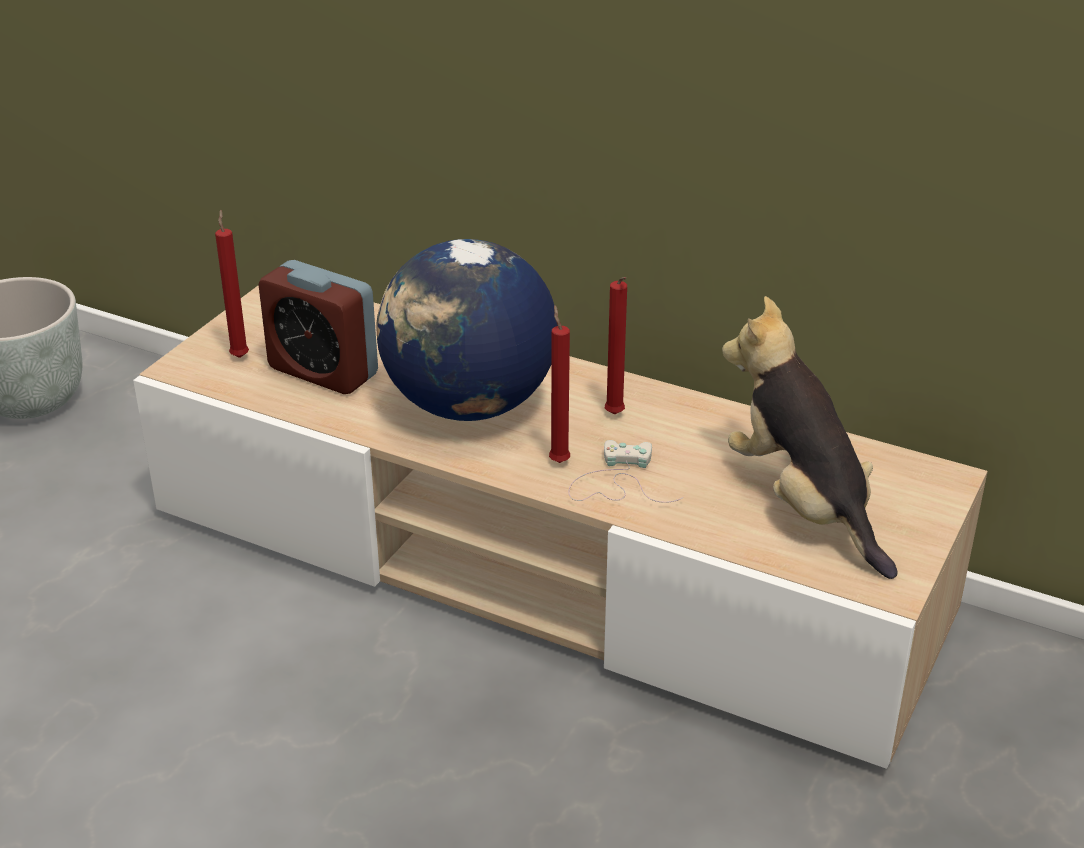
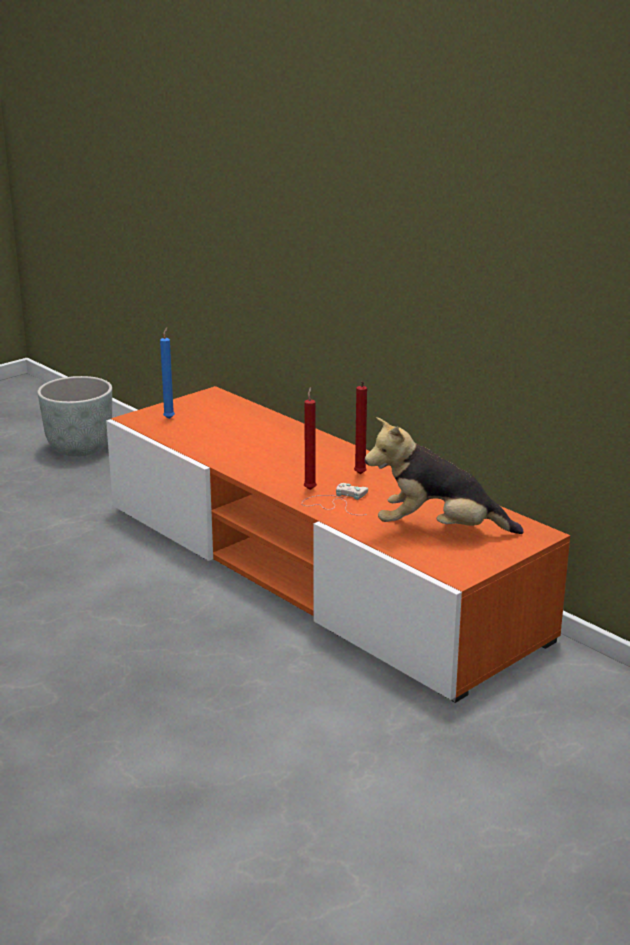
camera: 20 degrees right, 10 degrees down
beige tv stand [133,285,988,769] -> orange tv stand [106,386,570,703]
red candle [215,210,249,358] -> blue candle [160,327,175,419]
alarm clock [258,260,378,394] -> none
globe [376,239,558,421] -> none
plush toy [722,296,897,579] -> plush toy turned 75 degrees counterclockwise [365,417,524,534]

